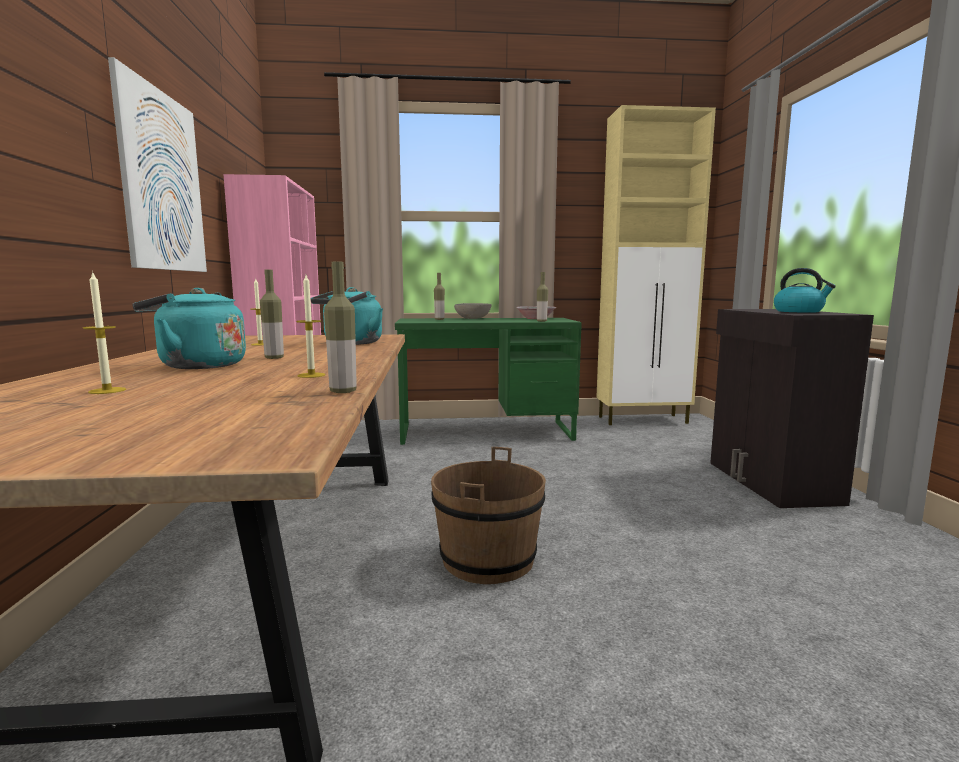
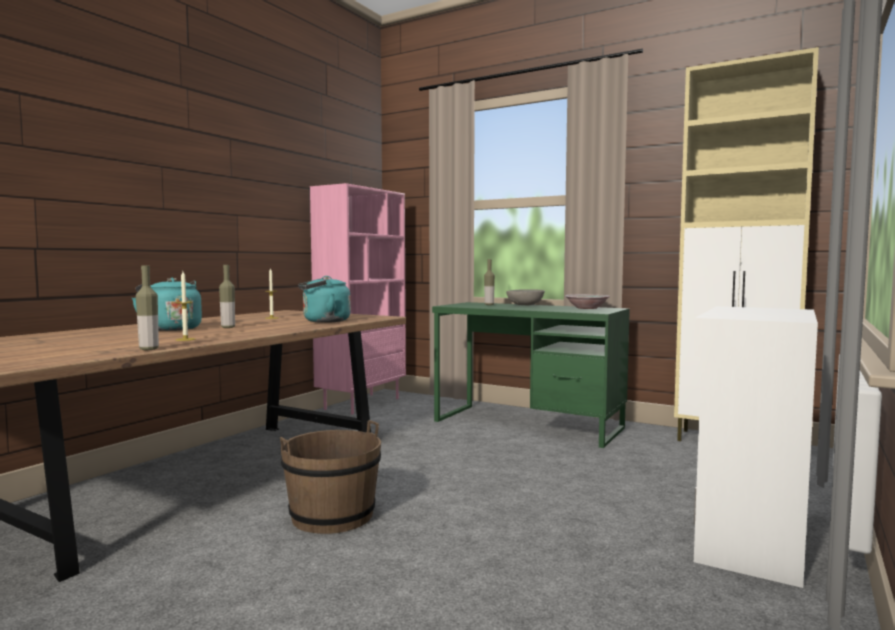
camera: 35 degrees right, 5 degrees down
candle [83,271,126,394] -> none
picture [108,57,207,272] -> none
bottle [537,272,548,322] -> none
black cabinet [710,309,874,508] -> white cabinet [693,306,818,588]
kettle [774,268,836,313] -> none

